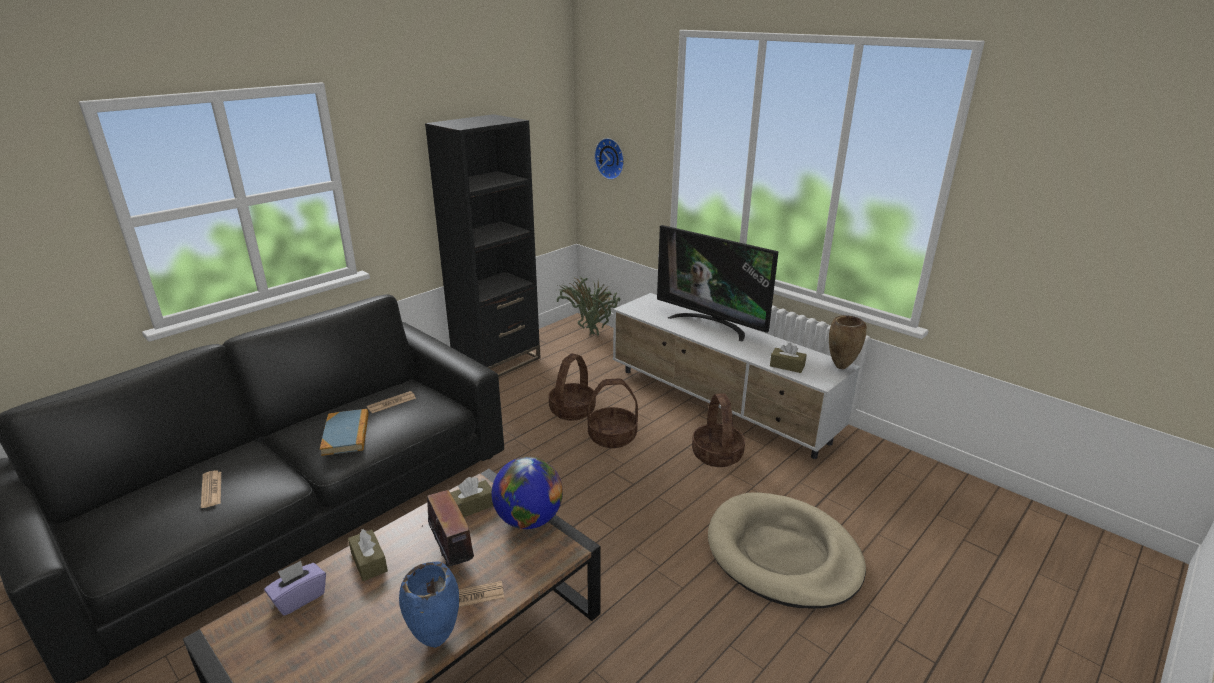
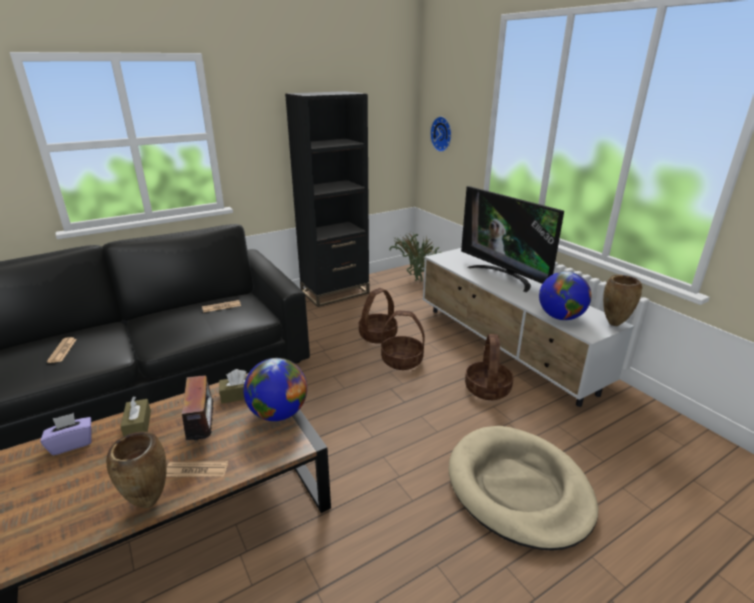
camera: 15 degrees right, 0 degrees up
book [320,409,369,456] -> none
blue vase [399,561,459,648] -> brown vase [106,432,167,508]
brown tissue box [770,343,807,373] -> globe [539,271,591,320]

